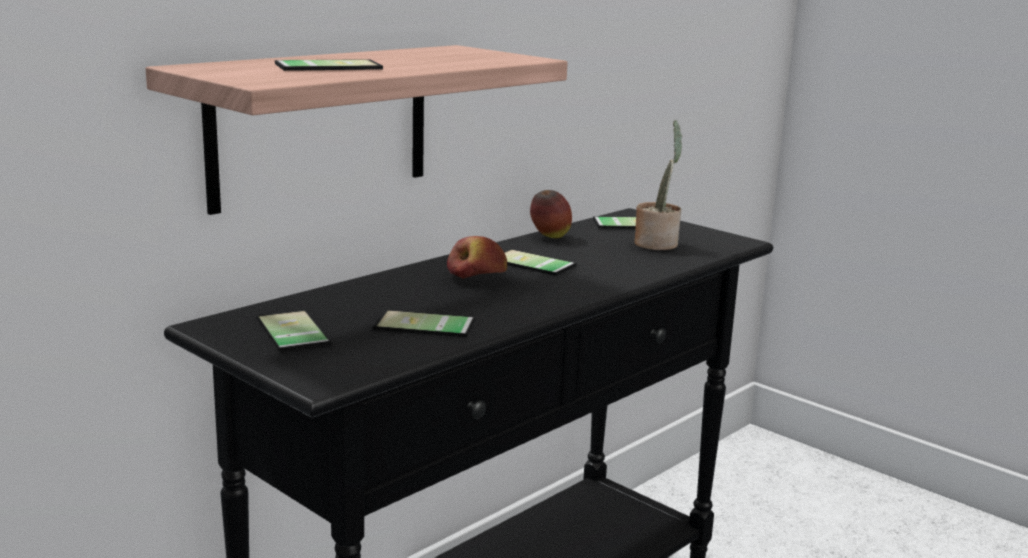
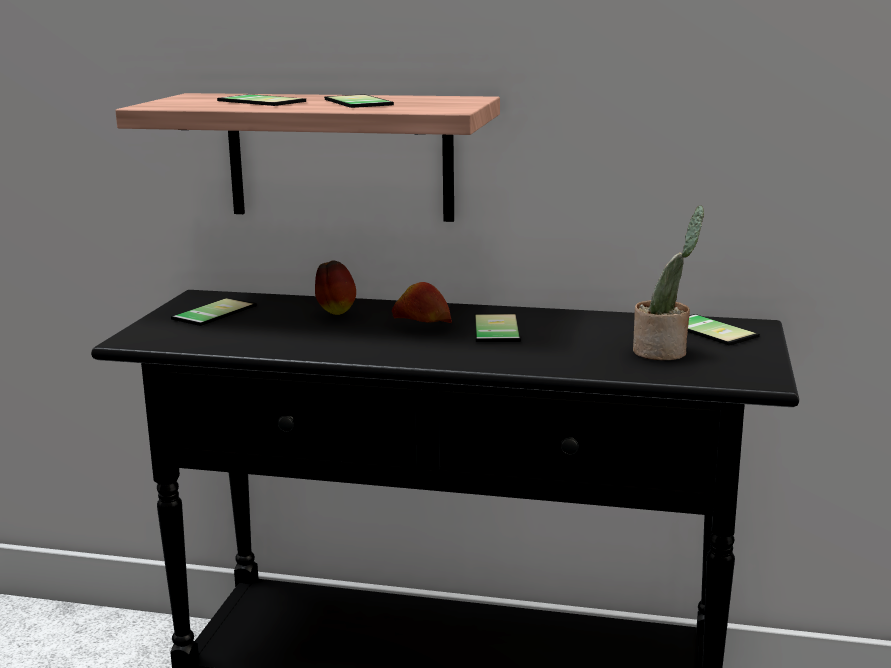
camera: 60 degrees right, 0 degrees up
phone [373,310,475,337] -> phone moved to [325,94,394,108]
apple [530,190,572,238] -> apple moved to [315,260,356,315]

